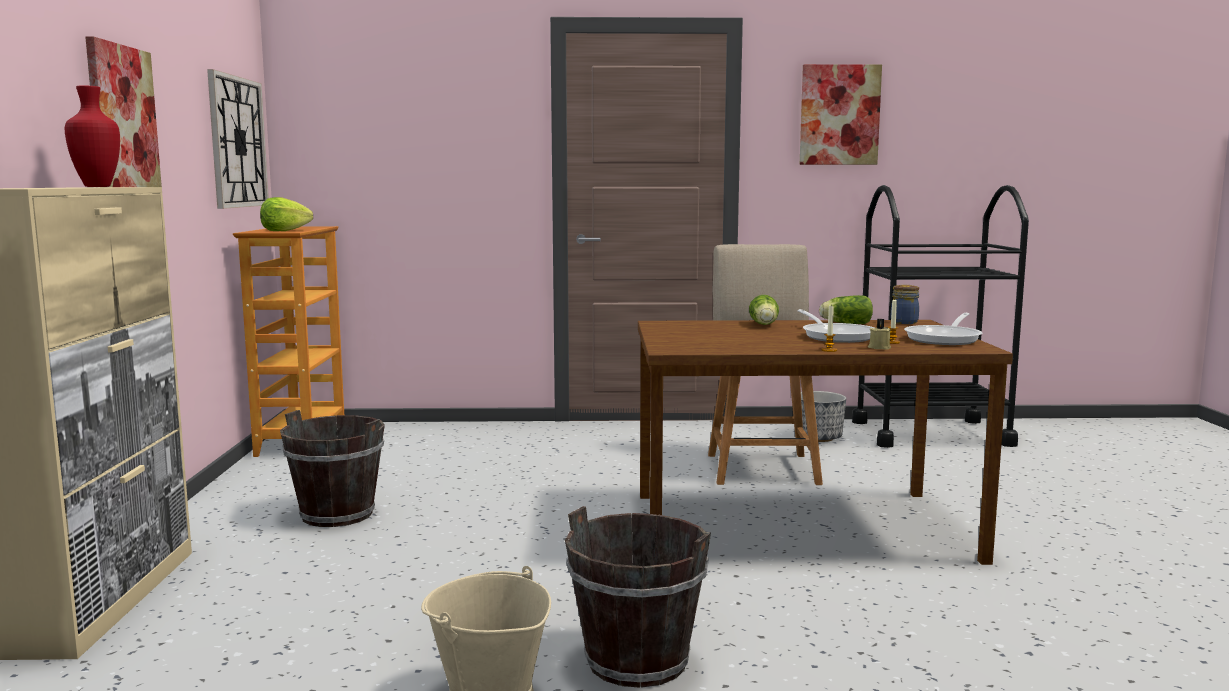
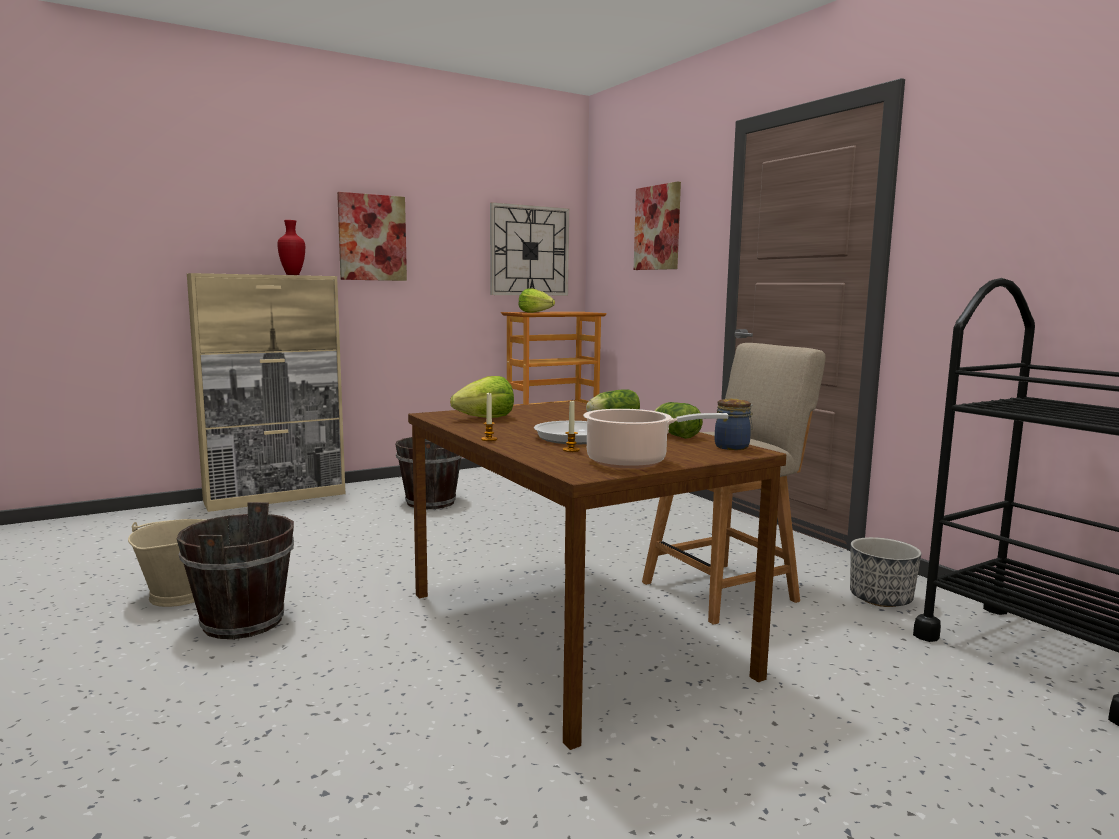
camera: 60 degrees right, 0 degrees up
picture [800,64,882,165] -> picture moved to [634,182,681,270]
beige candle [868,319,891,350] -> none
frying pan [904,313,982,345] -> cooking pot [583,409,728,468]
none -> lettuce [450,376,514,418]

